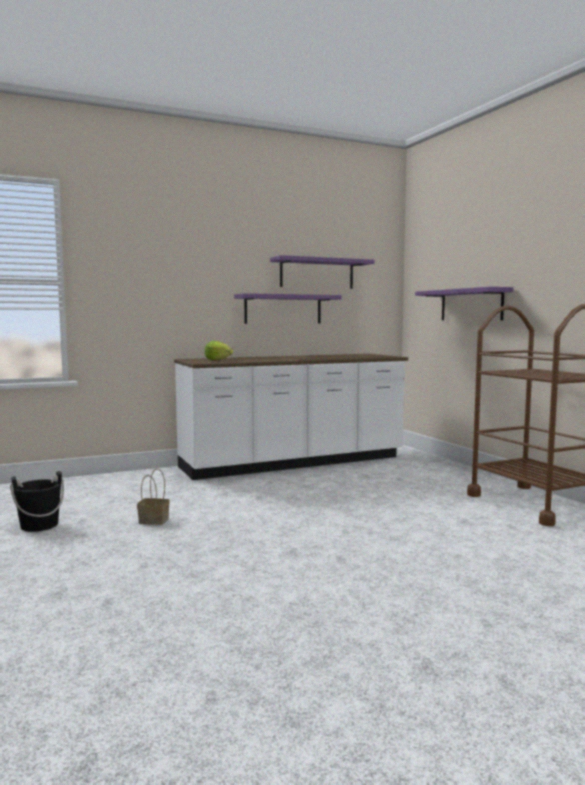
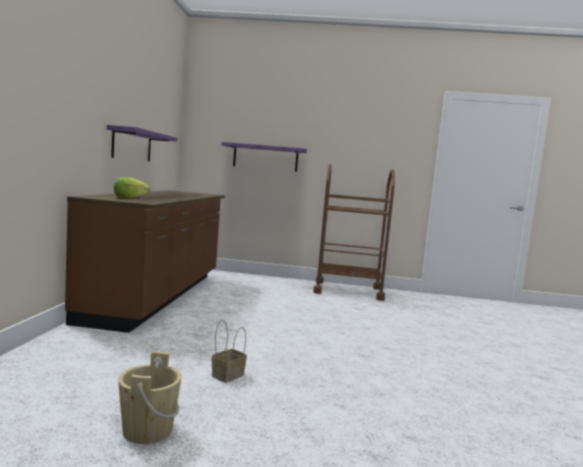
camera: 60 degrees left, 0 degrees up
black bucket [10,471,64,532] -> beige bucket [118,352,182,444]
white counter [174,354,408,480] -> brown counter [65,190,225,333]
purple shelf [270,255,375,289] -> none

